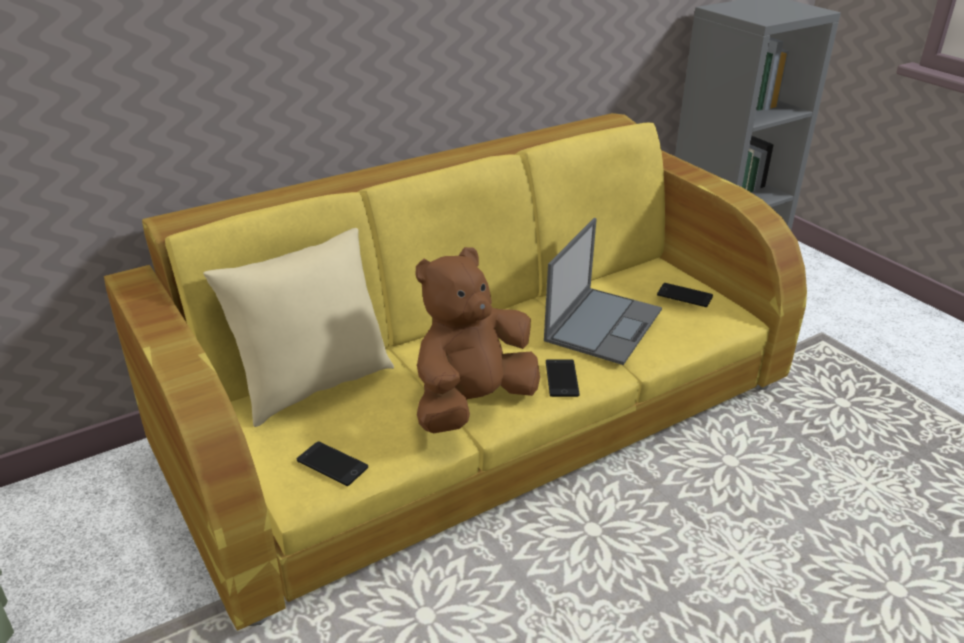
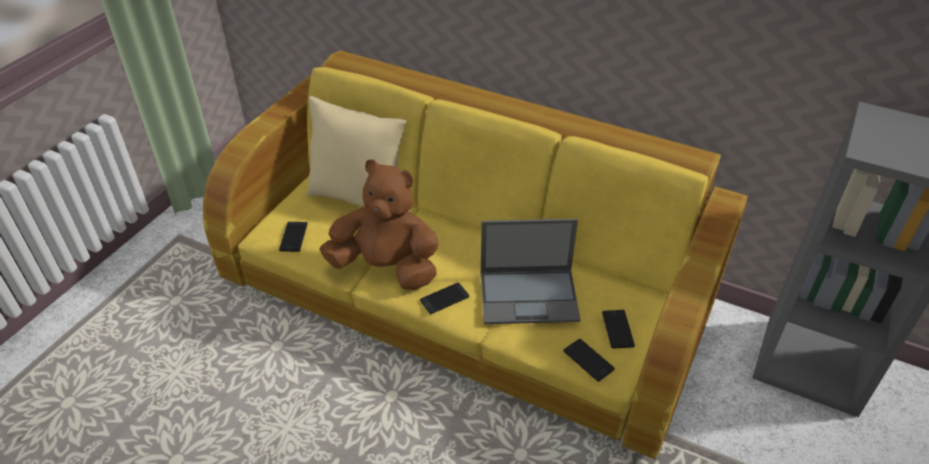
camera: 60 degrees right, 10 degrees up
none -> phone [564,339,615,382]

